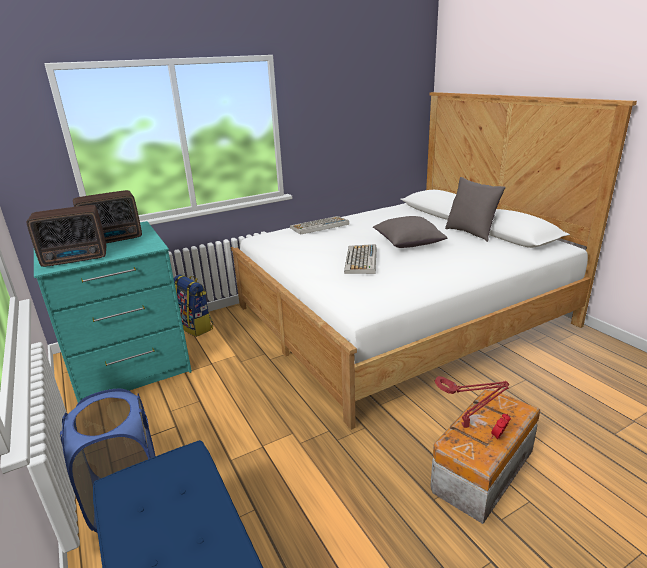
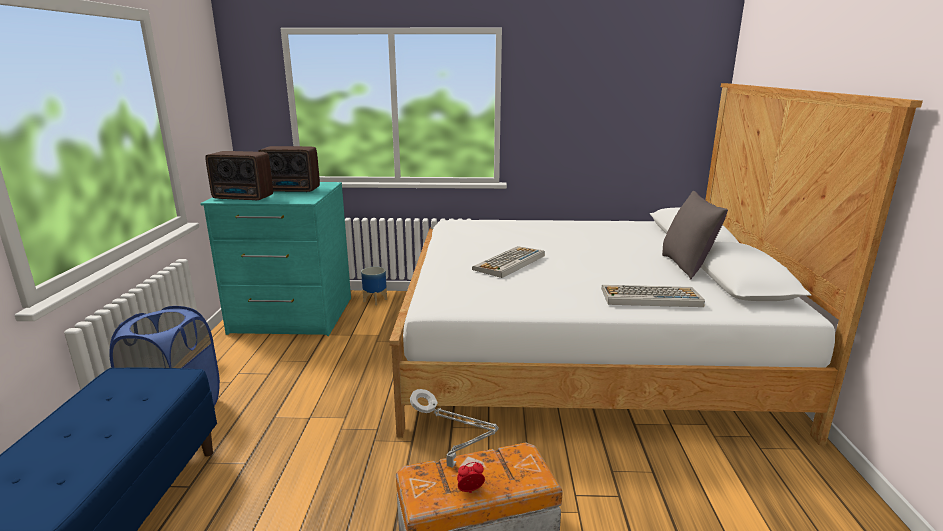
camera: 30 degrees right, 5 degrees down
backpack [174,274,214,337] -> planter [361,267,387,305]
keyboard [290,216,349,235] -> keyboard moved to [602,285,705,307]
grey pillow [373,216,447,248] -> none
red table lamp [435,376,509,428] -> grey table lamp [410,389,499,468]

